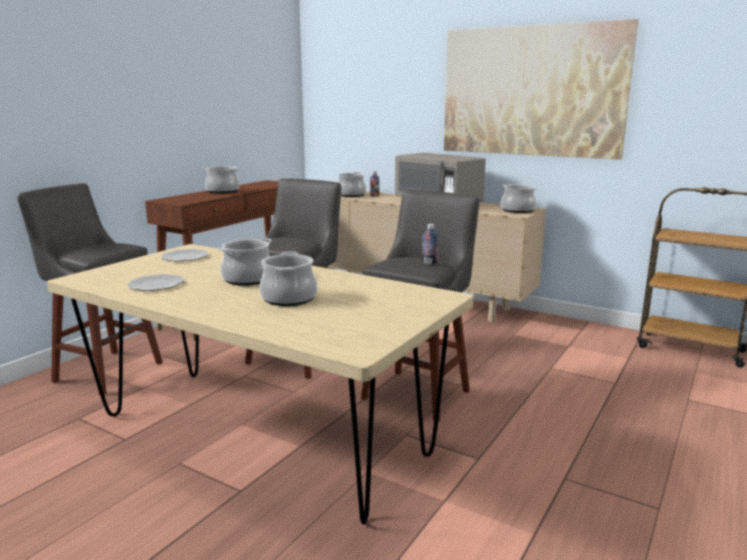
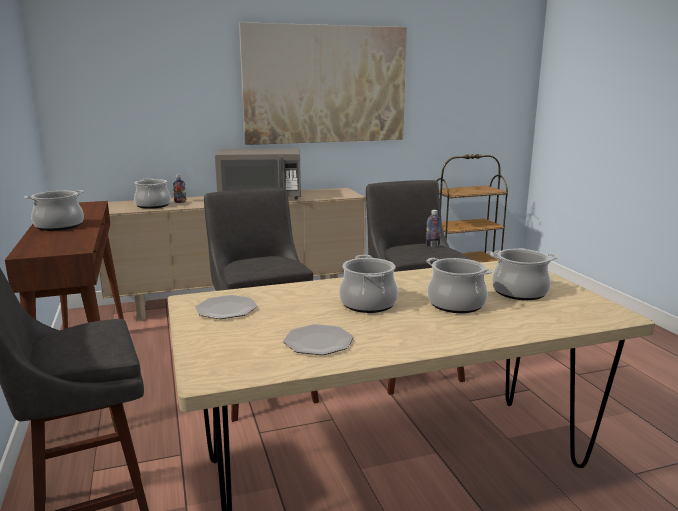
camera: 50 degrees left, 0 degrees up
cooking pot [501,184,537,213] -> cooking pot moved to [490,249,558,300]

